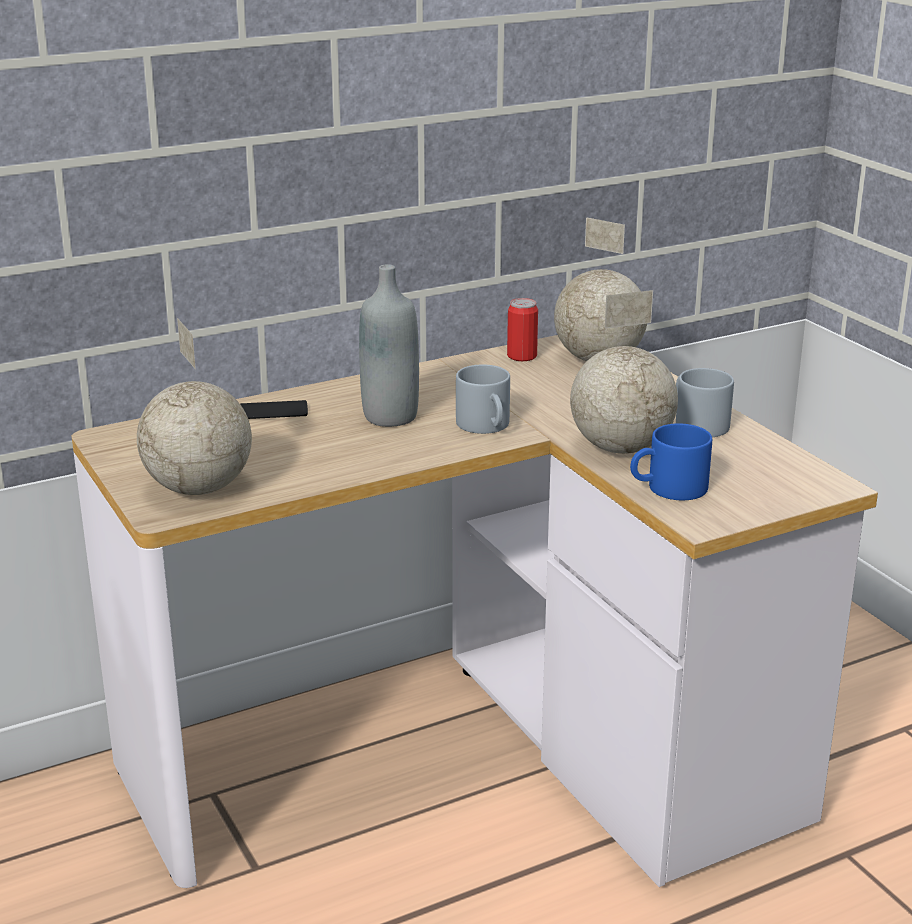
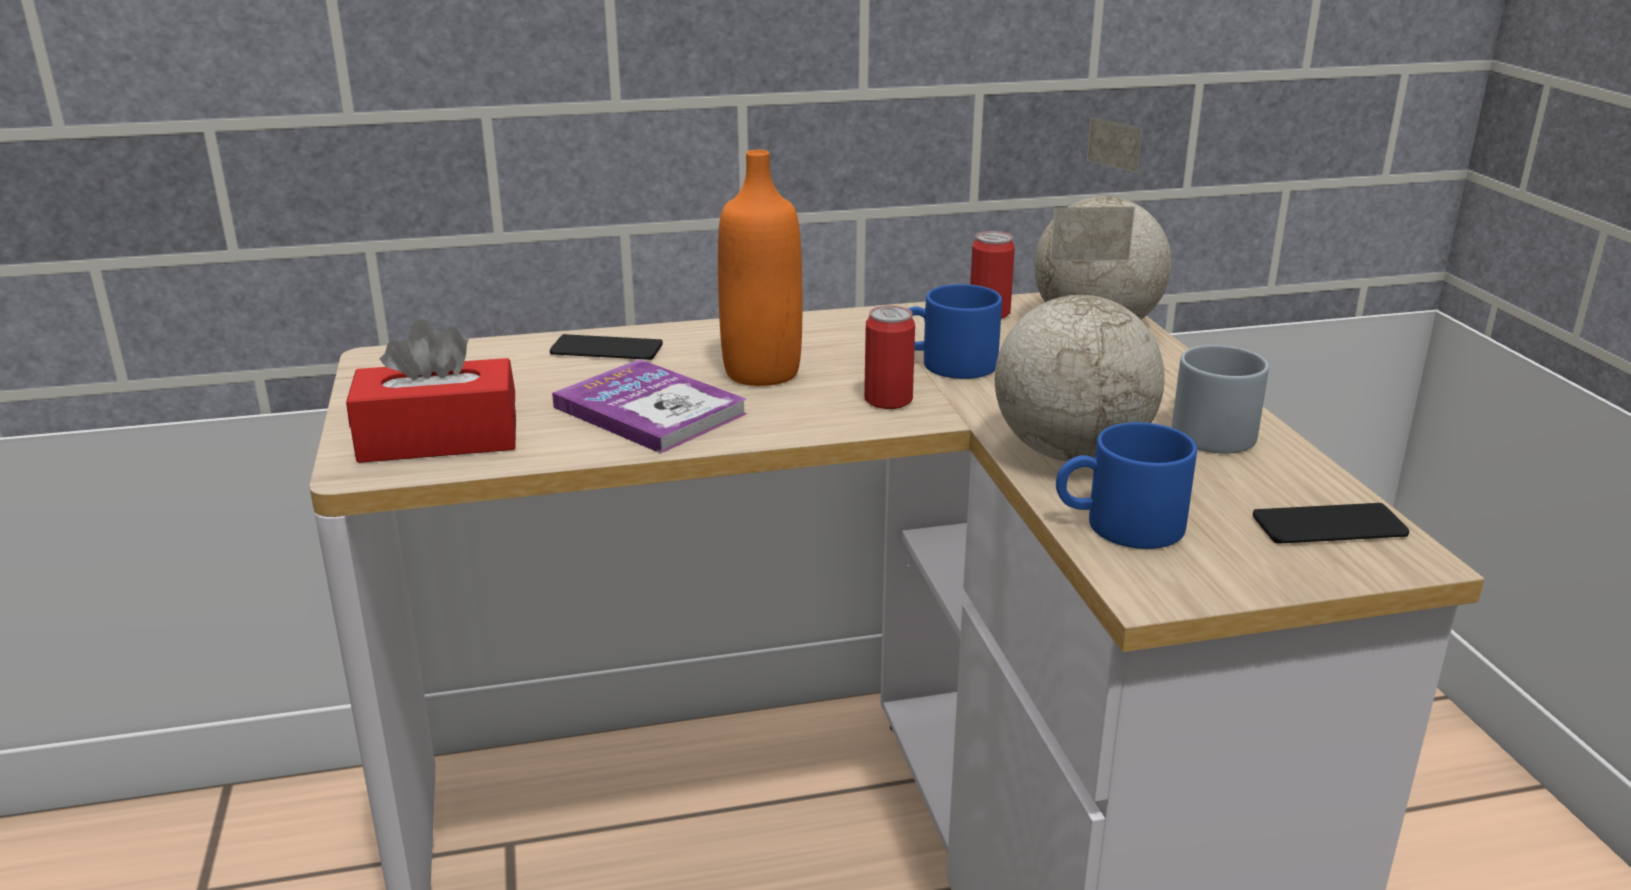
camera: 15 degrees right, 0 degrees up
globe [137,318,252,495] -> red tissue box [346,319,516,463]
grey bottle [359,264,419,427] -> orange bottle [718,150,803,386]
grey mug [456,364,510,434] -> can [864,305,915,409]
none -> book [552,359,747,453]
none -> blue mug [908,284,1002,379]
none -> phone [1253,503,1409,543]

